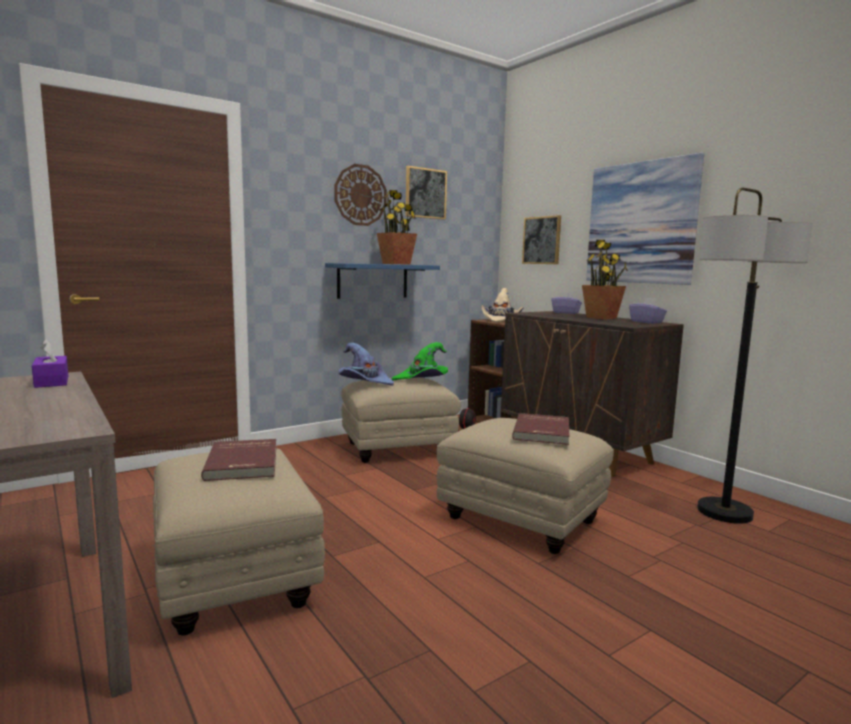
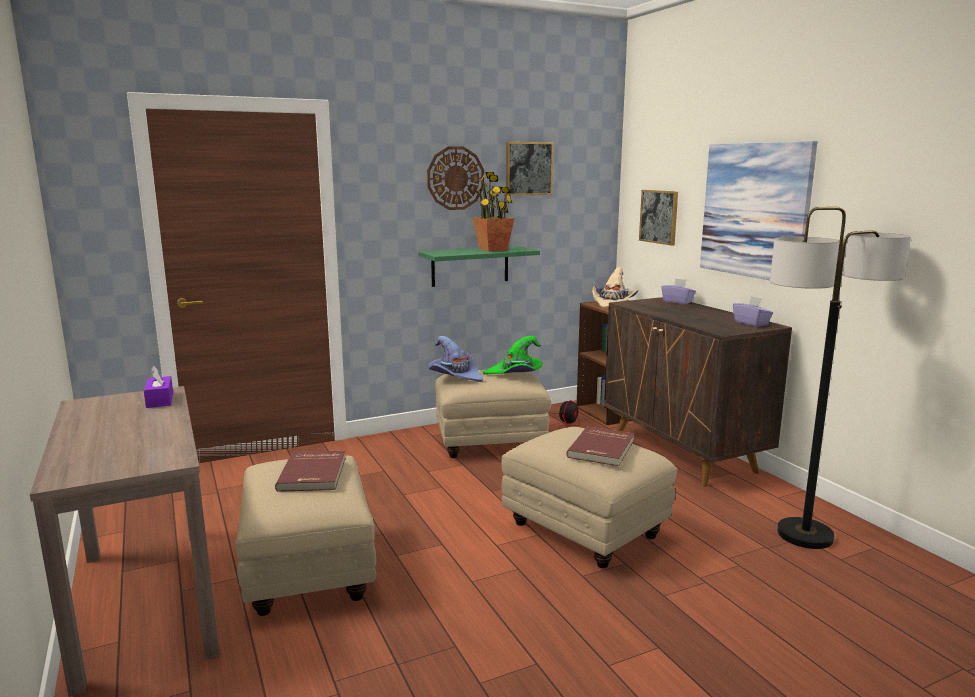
camera: 10 degrees right, 5 degrees up
blue shelf [325,263,440,299] -> green shelf [418,246,540,287]
potted plant [582,240,628,320] -> none

